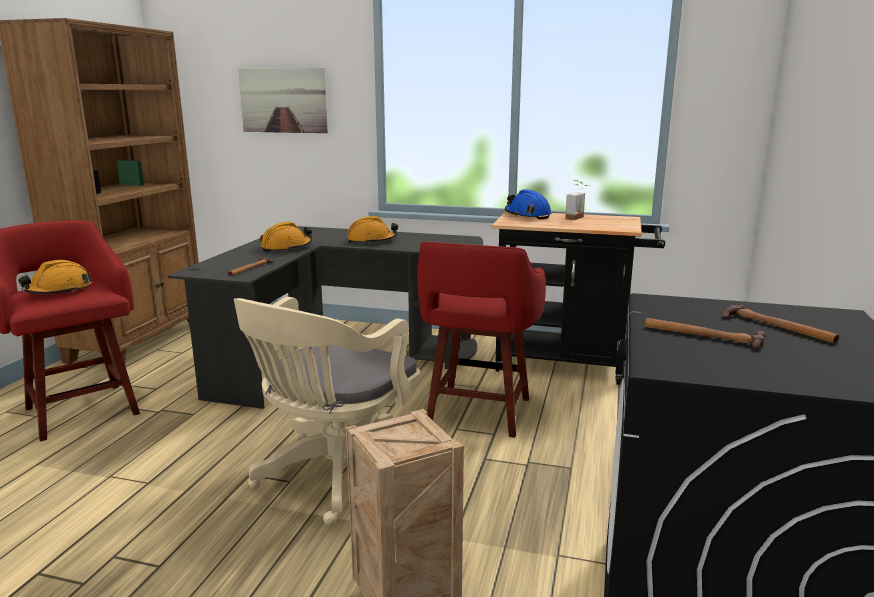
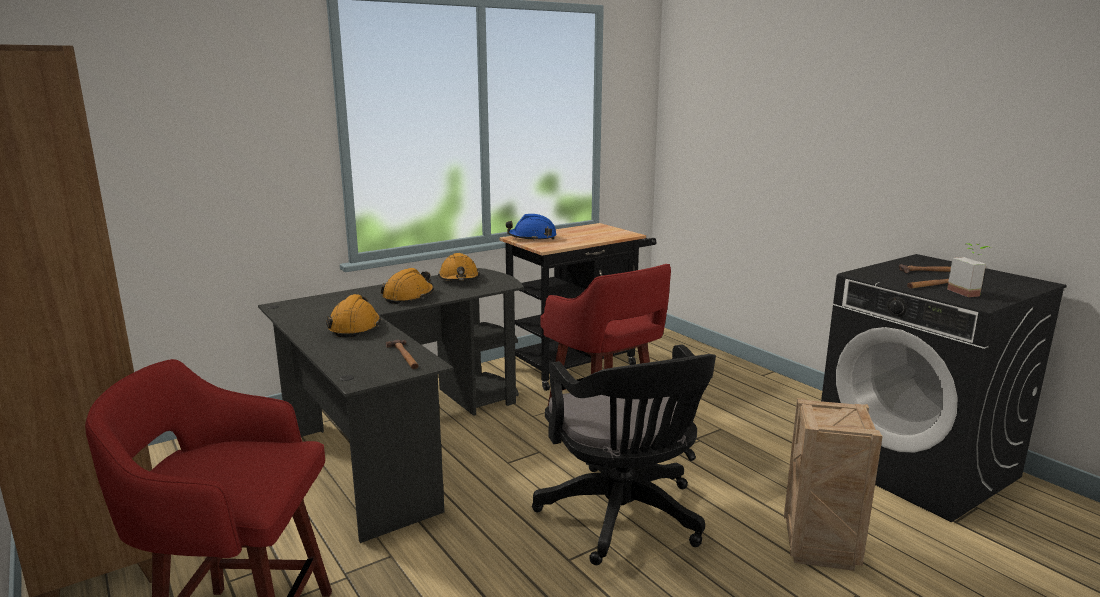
camera: 50 degrees left, 0 degrees up
orange hard hat [18,260,92,294] -> orange hard hat moved to [438,253,480,281]
beige office chair [234,297,421,525] -> black office chair [532,345,716,565]
picture [238,68,328,133] -> none
potted plant [565,180,589,220] -> potted plant moved to [947,243,991,297]

